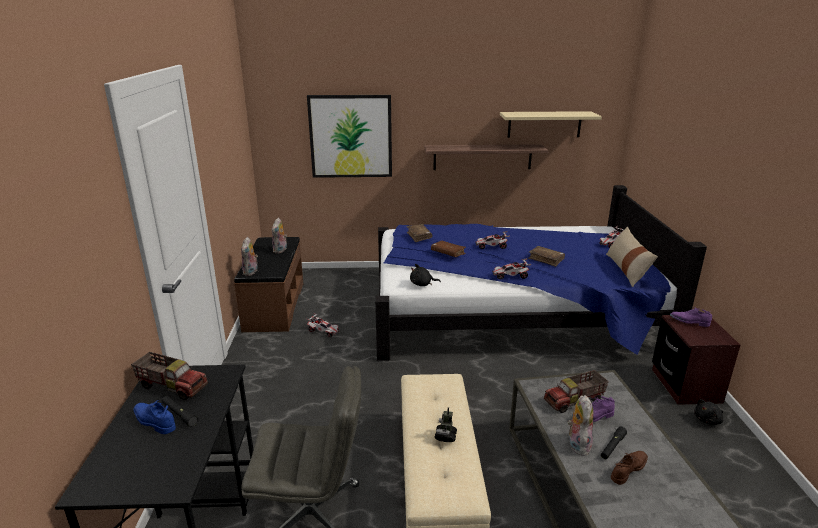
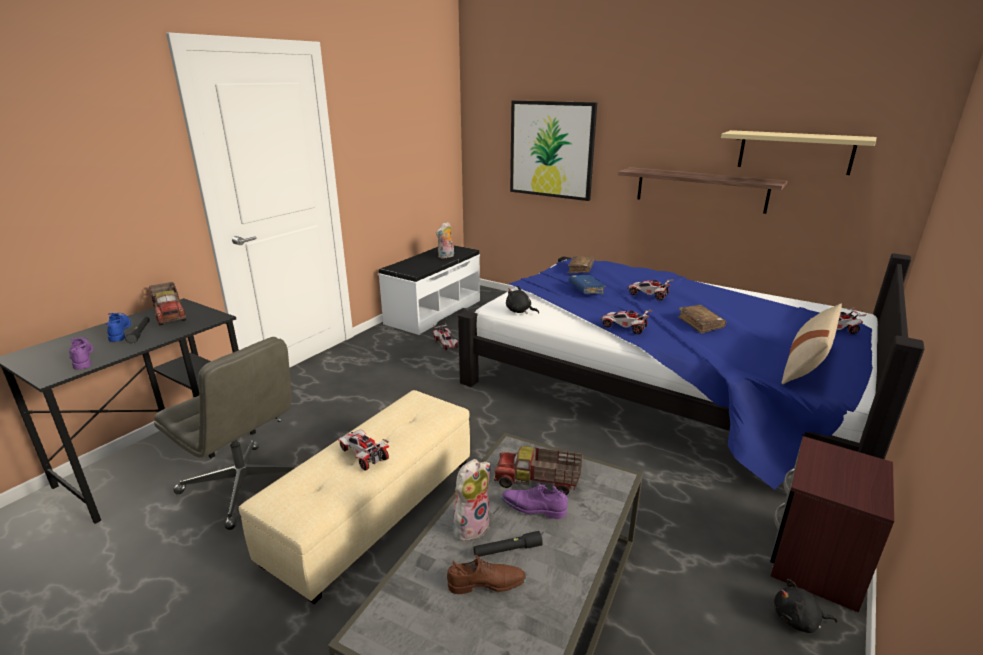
camera: 35 degrees right, 0 degrees up
brown bench [234,237,303,332] -> white bench [378,245,480,335]
plush toy [241,237,258,276] -> none
brown book [431,241,466,257] -> blue book [569,275,606,295]
toy robot [435,407,457,442] -> toy car [338,430,389,471]
purple shoe [670,307,712,327] -> purple shoe moved to [69,337,94,370]

